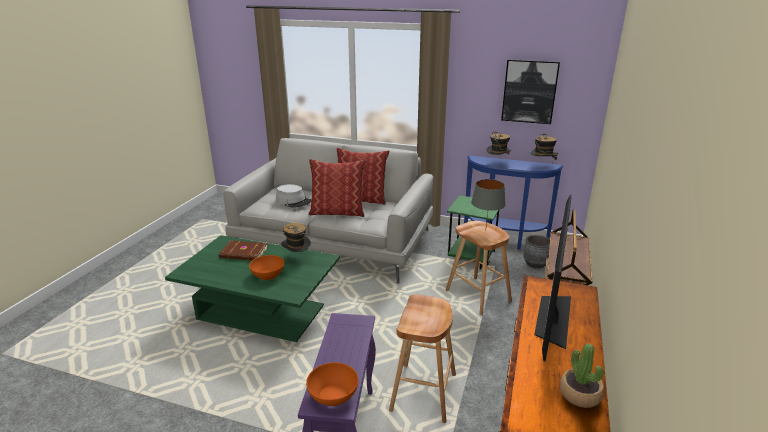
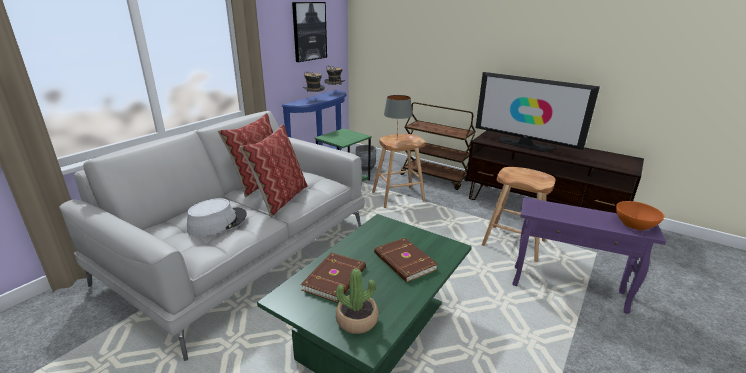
camera: 75 degrees left, 0 degrees up
orange bowl [249,255,284,280] -> brown book [374,238,438,282]
hat [281,223,311,253] -> none
potted plant [560,344,604,408] -> potted plant moved to [336,268,379,334]

